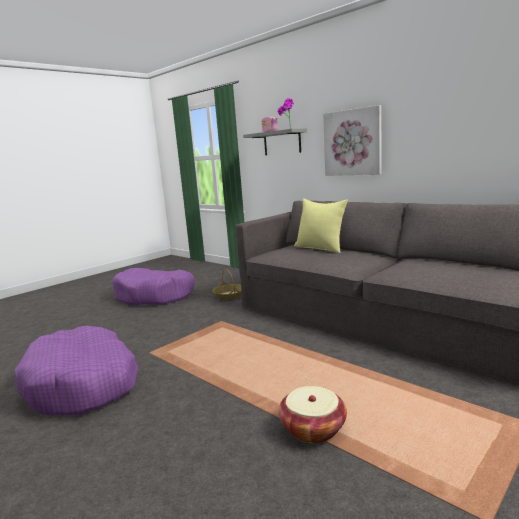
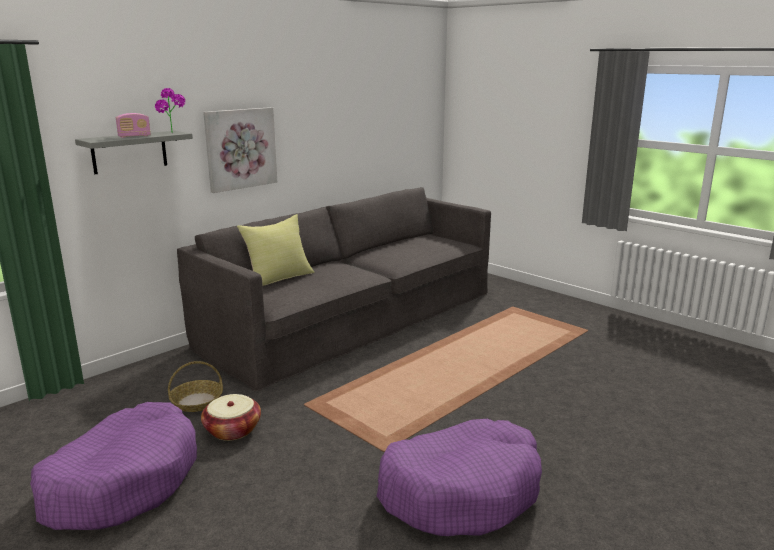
camera: 90 degrees left, 5 degrees up
basket [279,386,347,443] -> basket moved to [201,394,261,441]

